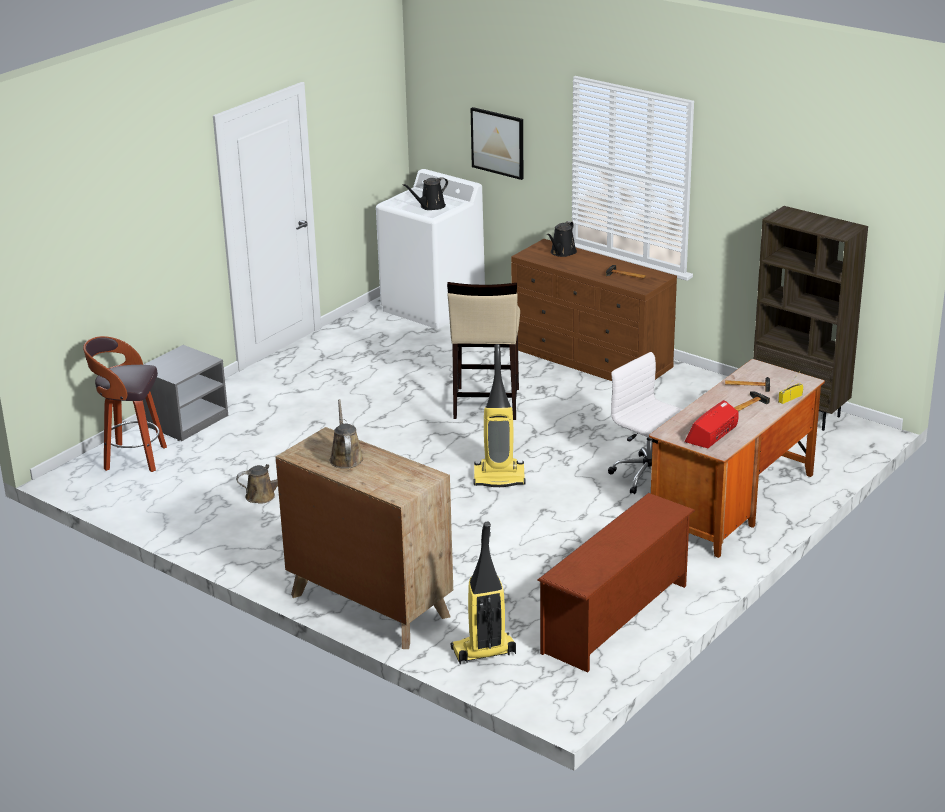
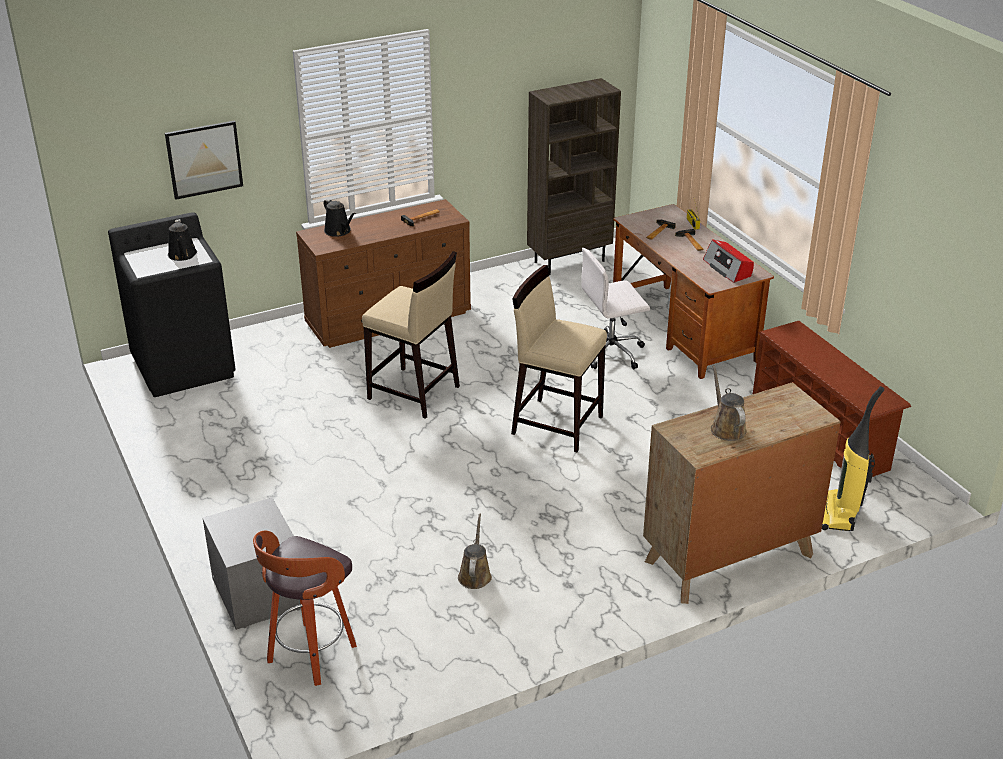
camera: 65 degrees left, 5 degrees up
brown watering can [330,399,364,469] -> brown watering can turned 60 degrees clockwise [711,365,747,441]
white washing machine [376,169,485,329] -> black washing machine [108,212,236,397]
vacuum cleaner [474,344,526,487] -> beige stool [511,265,607,452]

